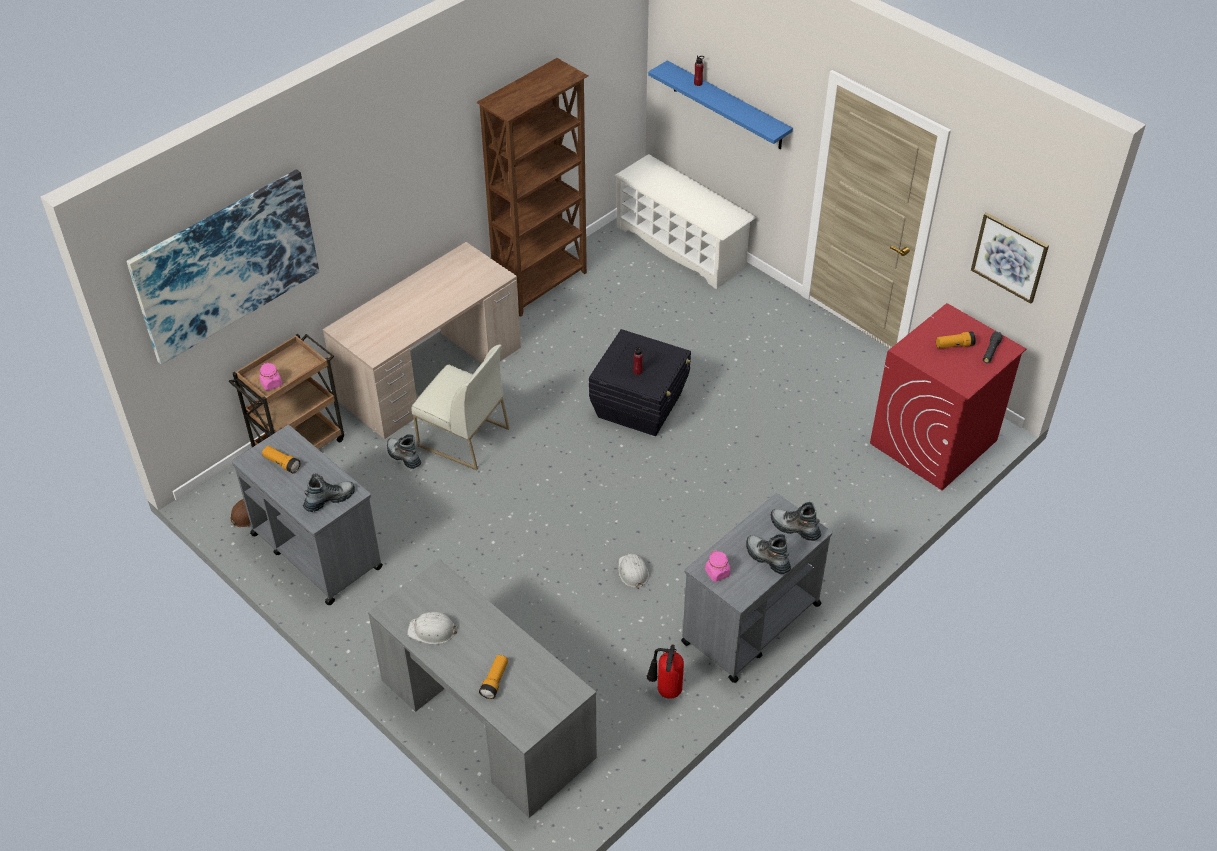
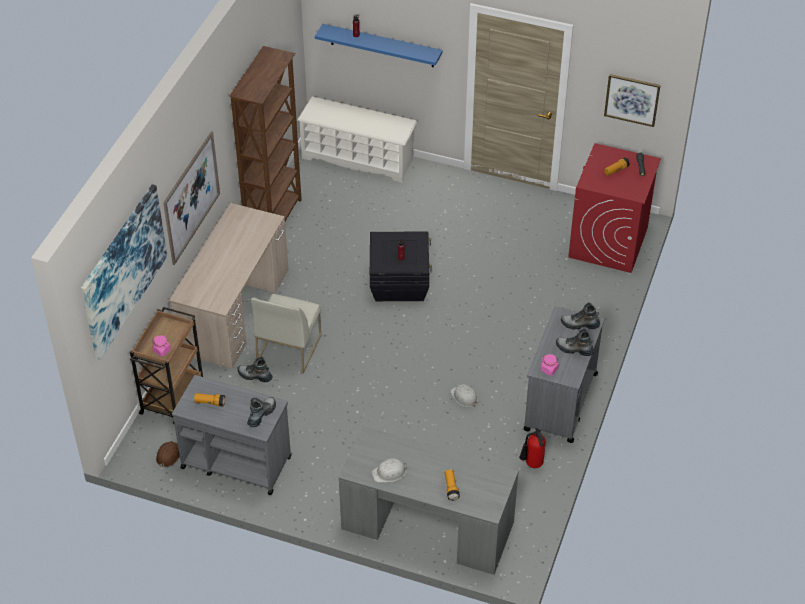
camera: 25 degrees left, 0 degrees up
white chair [411,344,510,470] -> white chair turned 105 degrees clockwise [251,294,321,374]
none -> picture [163,131,220,265]

